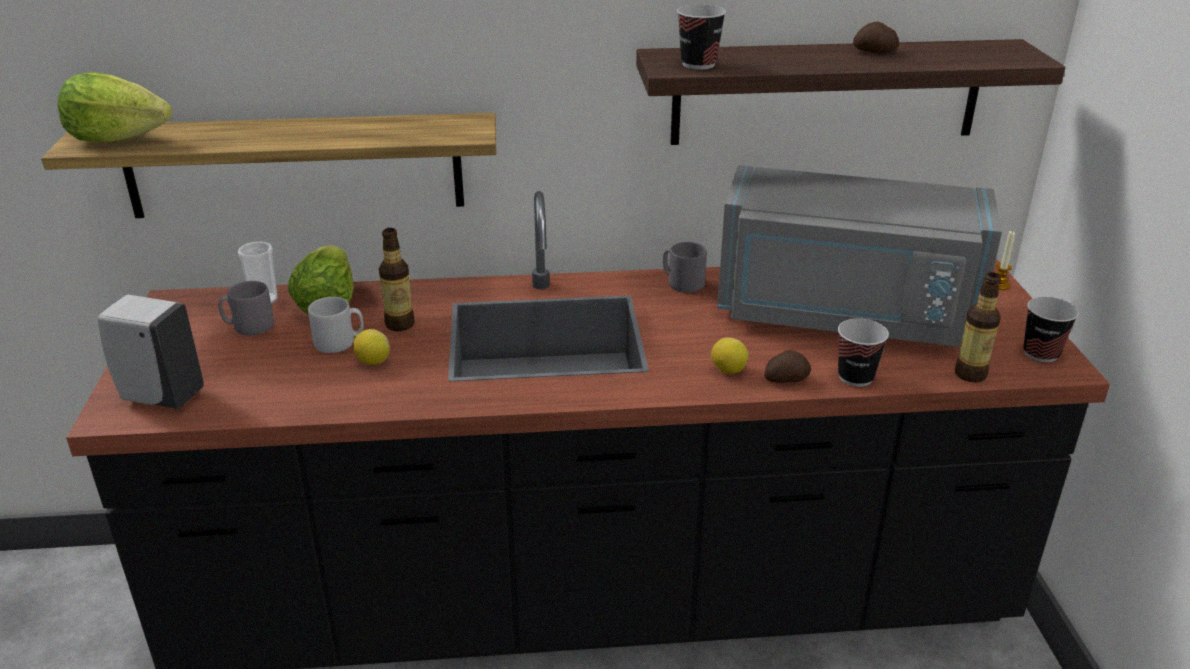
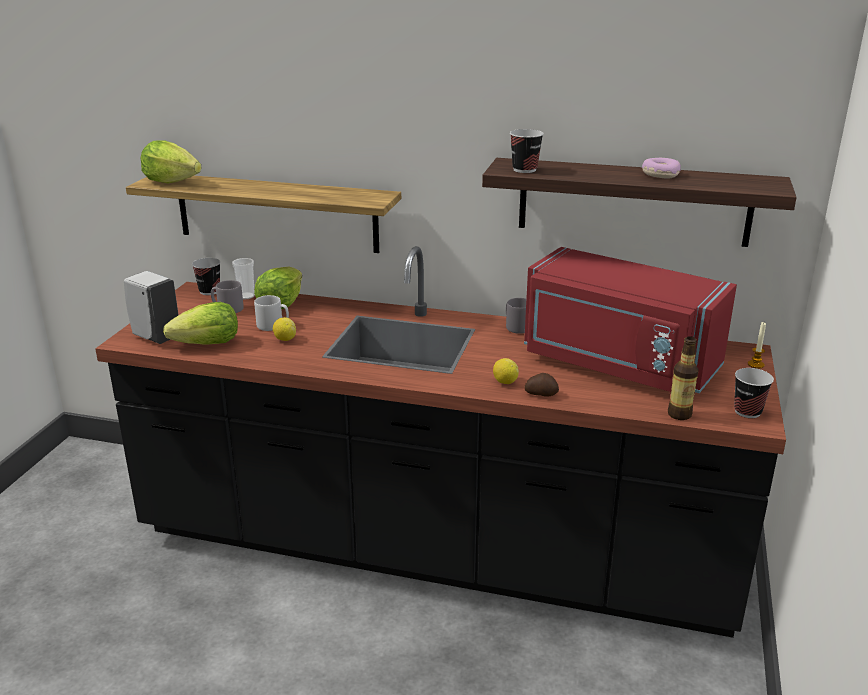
camera: 20 degrees right, 5 degrees down
bottle [379,228,414,331] -> none
grey microwave [717,165,1002,347] -> red microwave [524,247,737,393]
cup [838,319,889,387] -> cup moved to [192,258,220,295]
potato [853,22,899,53] -> donut [642,158,681,179]
none -> lettuce [163,302,238,345]

